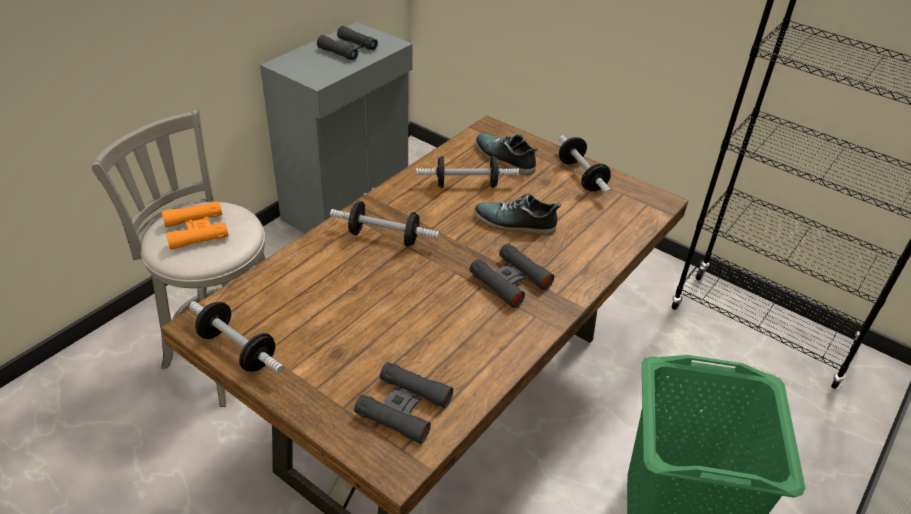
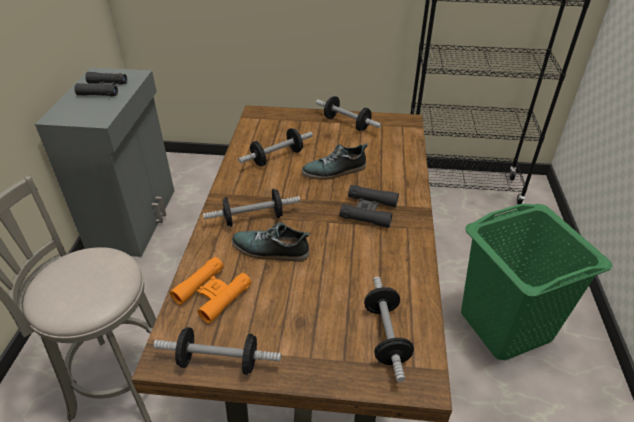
camera: 30 degrees left, 0 degrees up
orange binoculars [162,202,229,250] -> orange binoculars moved to [170,257,251,324]
black binoculars [354,362,453,444] -> dumbbell [364,277,414,382]
shoe [476,133,538,175] -> shoe moved to [232,222,310,262]

